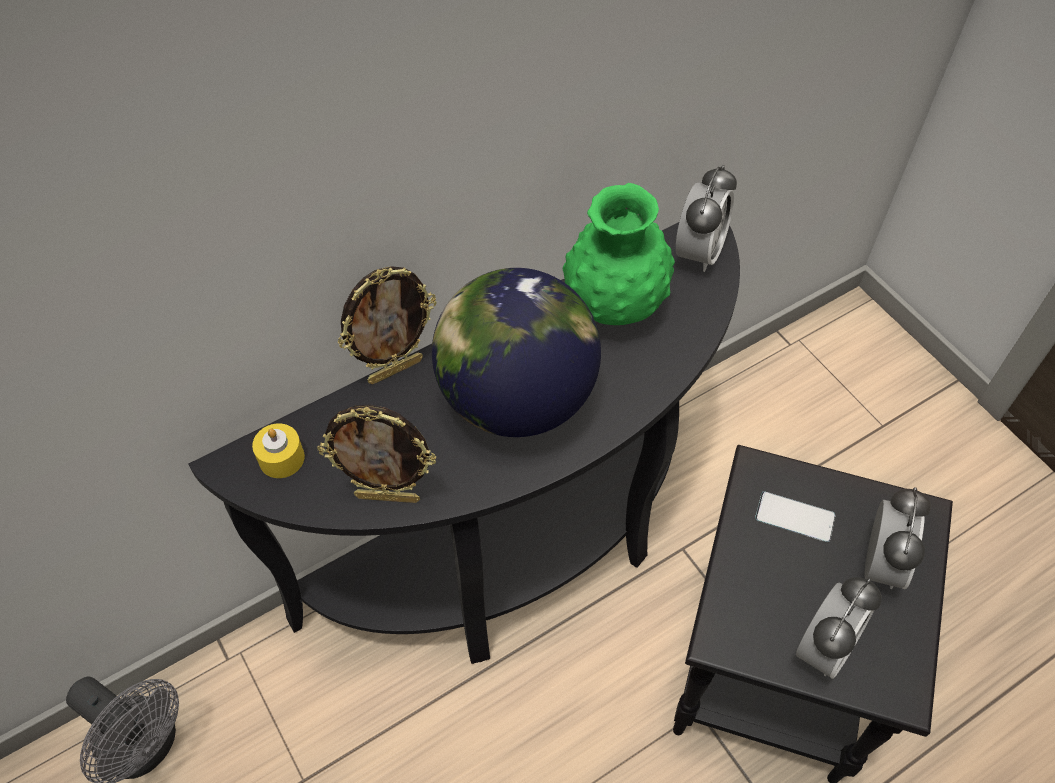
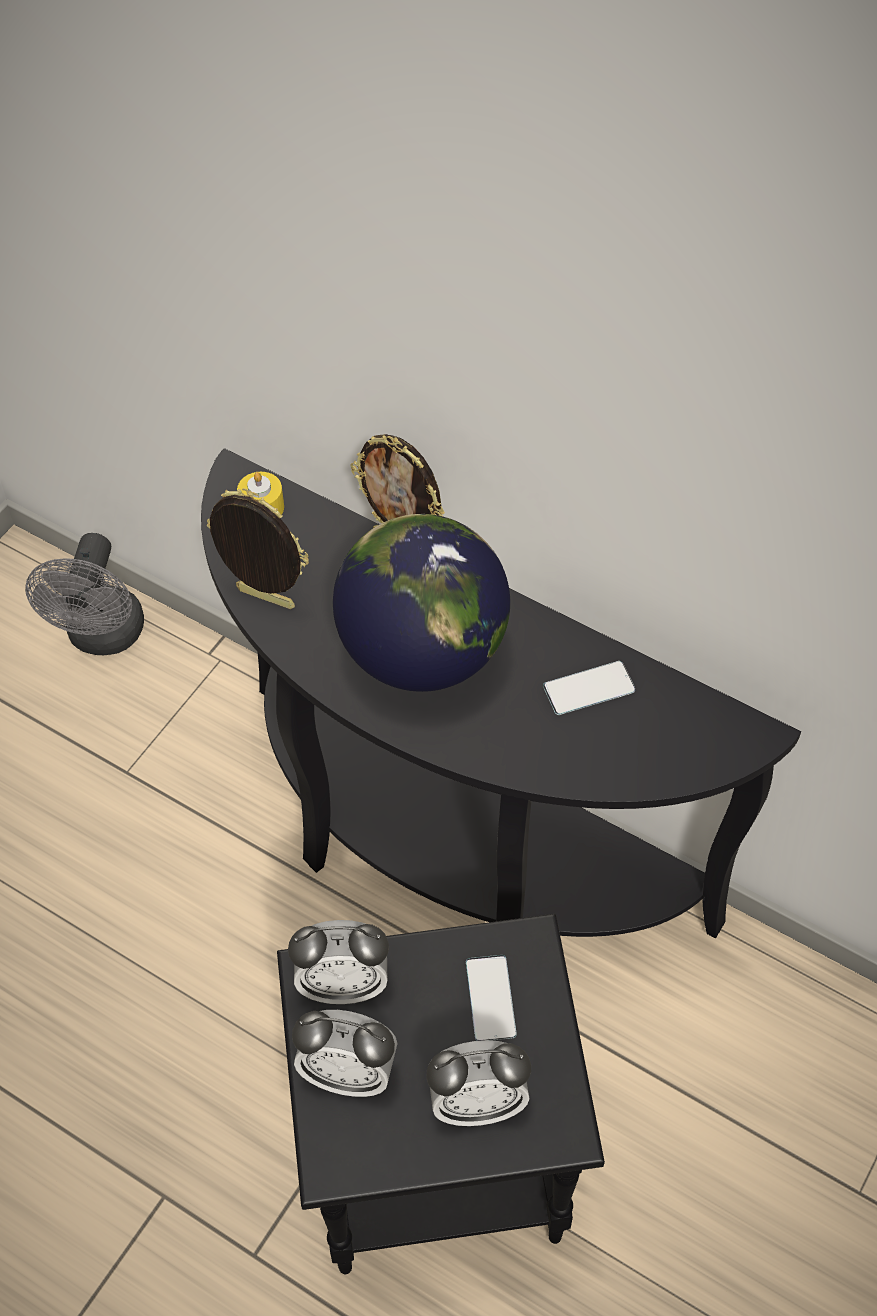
camera: 65 degrees right, 0 degrees up
picture frame [317,404,436,503] -> picture frame turned 135 degrees clockwise [206,488,309,609]
green vase [563,183,675,325] -> phone [543,661,636,715]
alarm clock [676,165,737,272] -> alarm clock moved to [288,920,389,1004]

